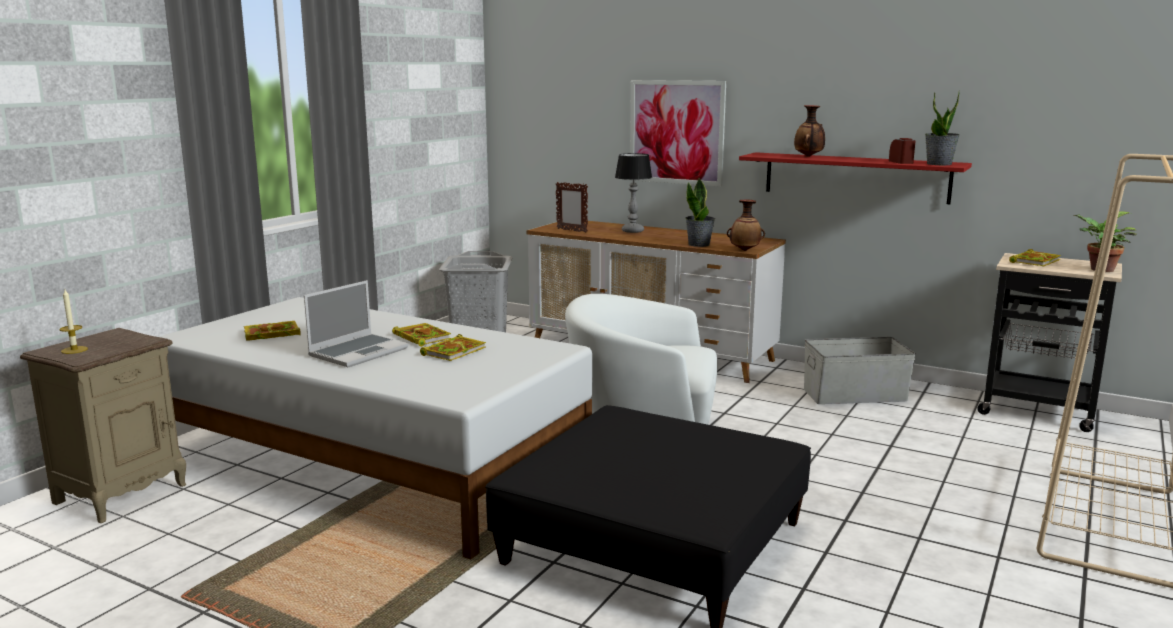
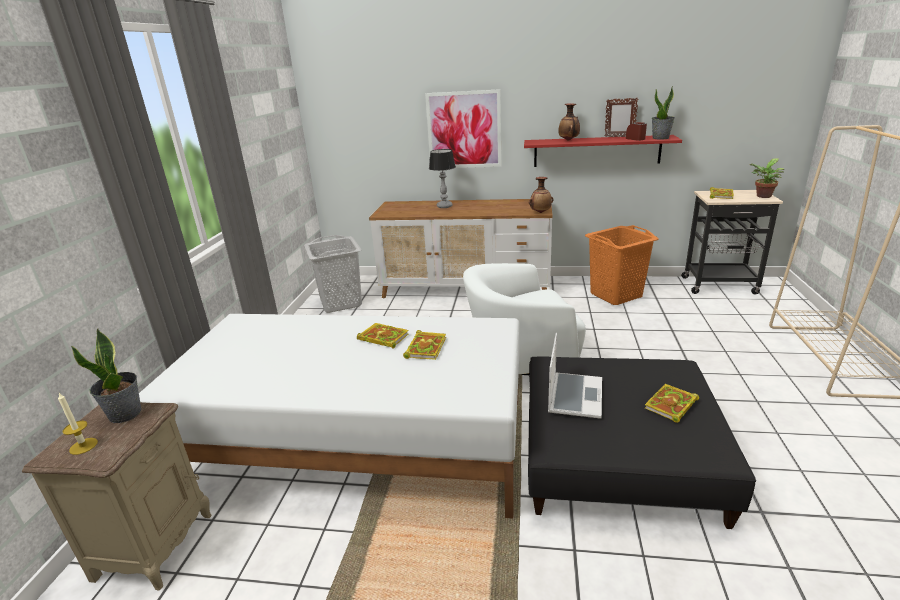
camera: 20 degrees left, 10 degrees up
book [244,321,301,341] -> book moved to [645,384,699,423]
laptop [304,280,408,367] -> laptop moved to [548,333,602,419]
picture frame [556,182,588,233] -> picture frame moved to [605,97,638,137]
potted plant [685,178,715,247] -> potted plant moved to [71,328,141,423]
grey storage box [804,337,916,404] -> orange laundry basket [585,225,659,305]

